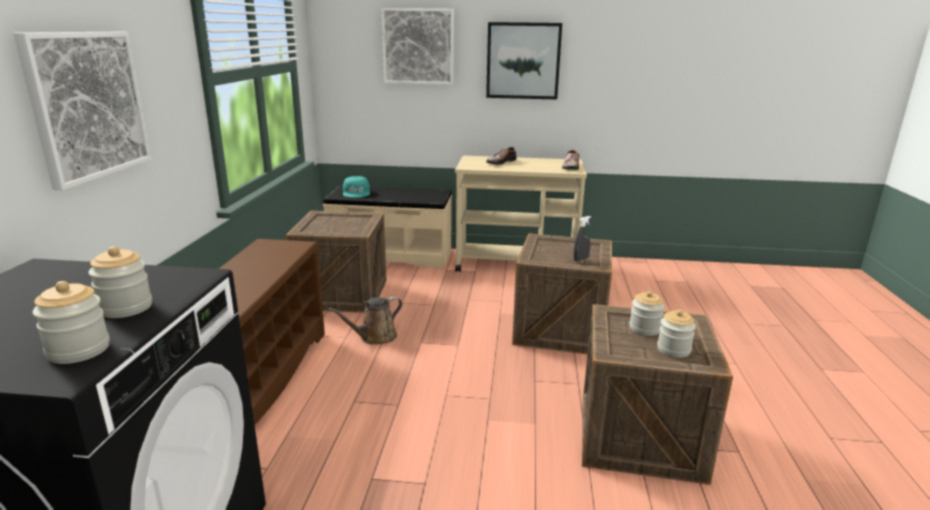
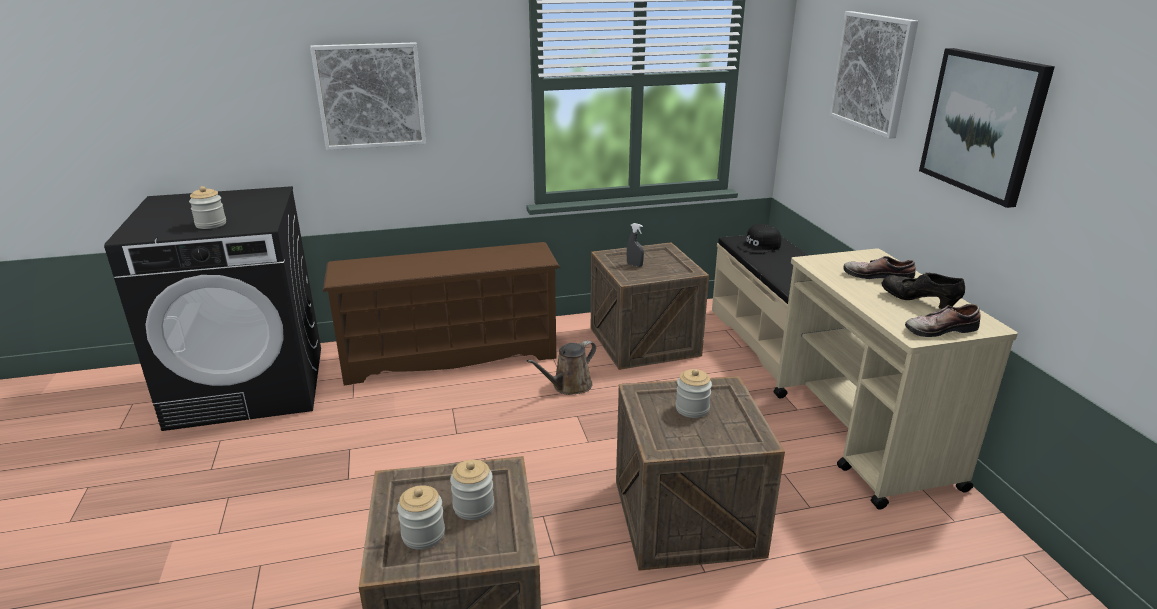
camera: 70 degrees right, 5 degrees up
jar [33,281,110,364] -> jar moved to [676,369,712,418]
brown watering can [328,296,402,344] -> brown watering can turned 75 degrees counterclockwise [527,340,596,395]
turquoise cap [343,176,370,197] -> black cap [737,224,781,253]
grey spray bottle [574,216,591,261] -> grey spray bottle moved to [626,223,644,267]
none -> black shoe [882,272,965,309]

